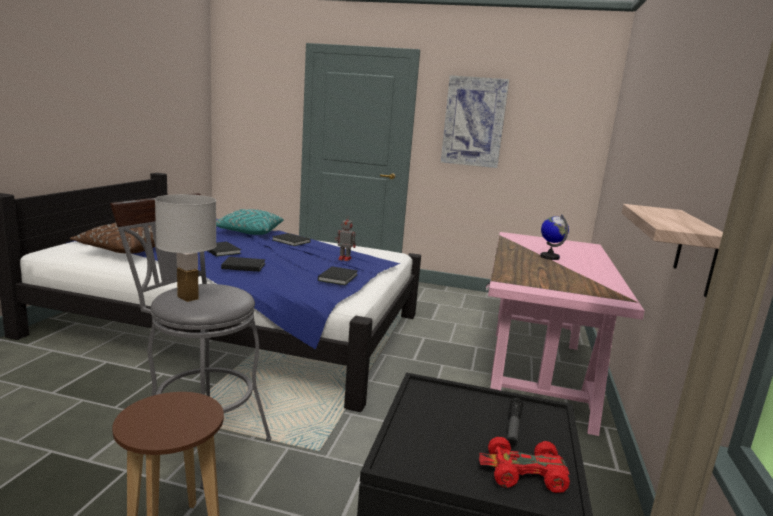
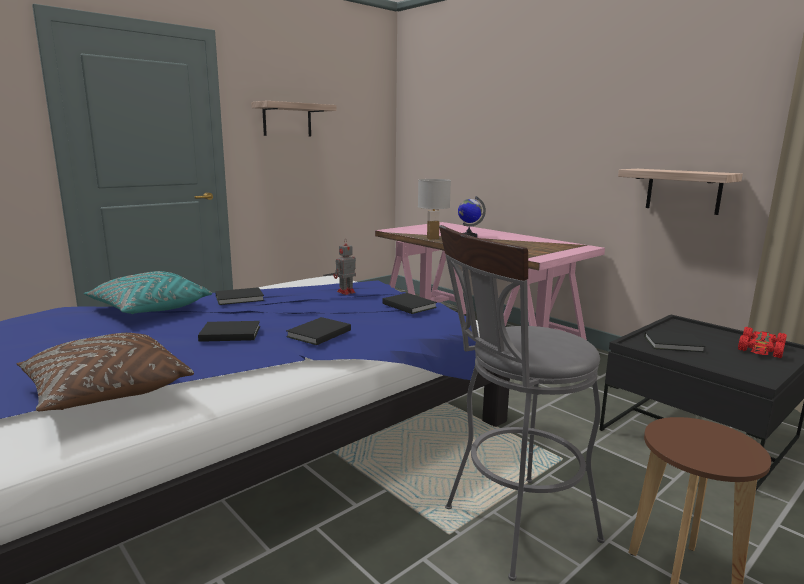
camera: 55 degrees left, 0 degrees up
white table lamp [155,194,217,302] -> white table lamp moved to [418,179,451,240]
picture [441,75,509,168] -> shelf [251,101,337,137]
flashlight [507,398,523,447] -> none
none -> black book [644,331,705,352]

